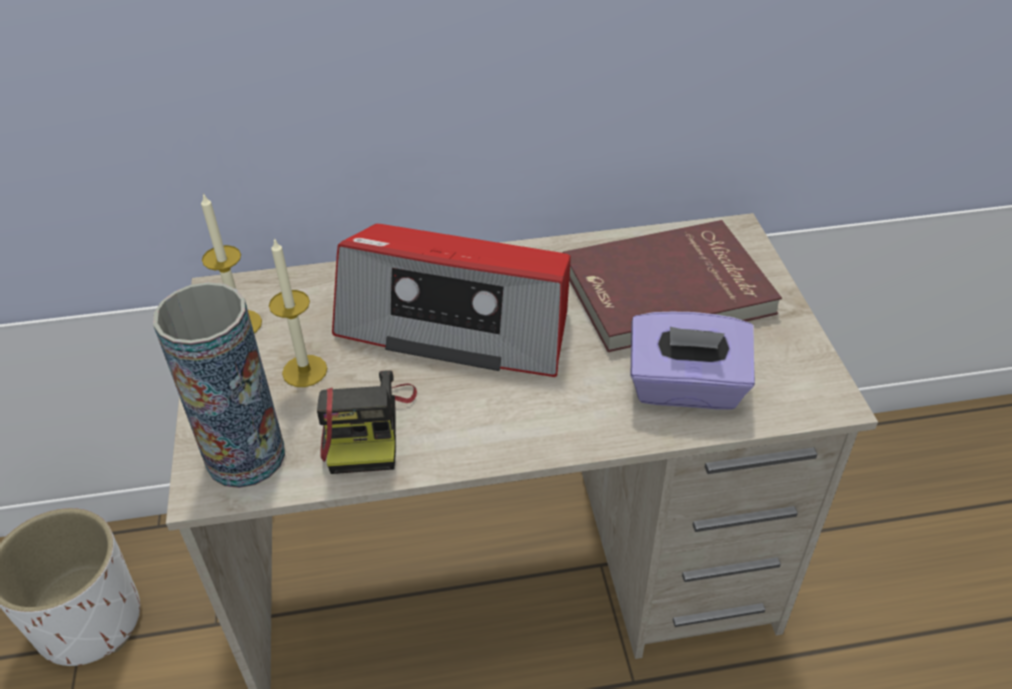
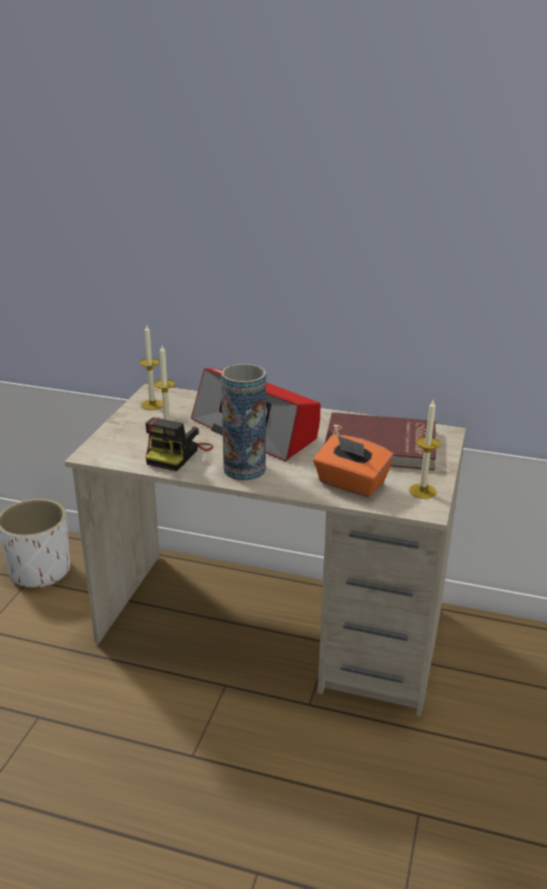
camera: 25 degrees right, 15 degrees down
vase [153,282,285,488] -> vase moved to [221,364,266,480]
purple tissue box [631,312,755,410] -> orange tissue box [313,435,393,498]
none -> candle [409,399,440,499]

